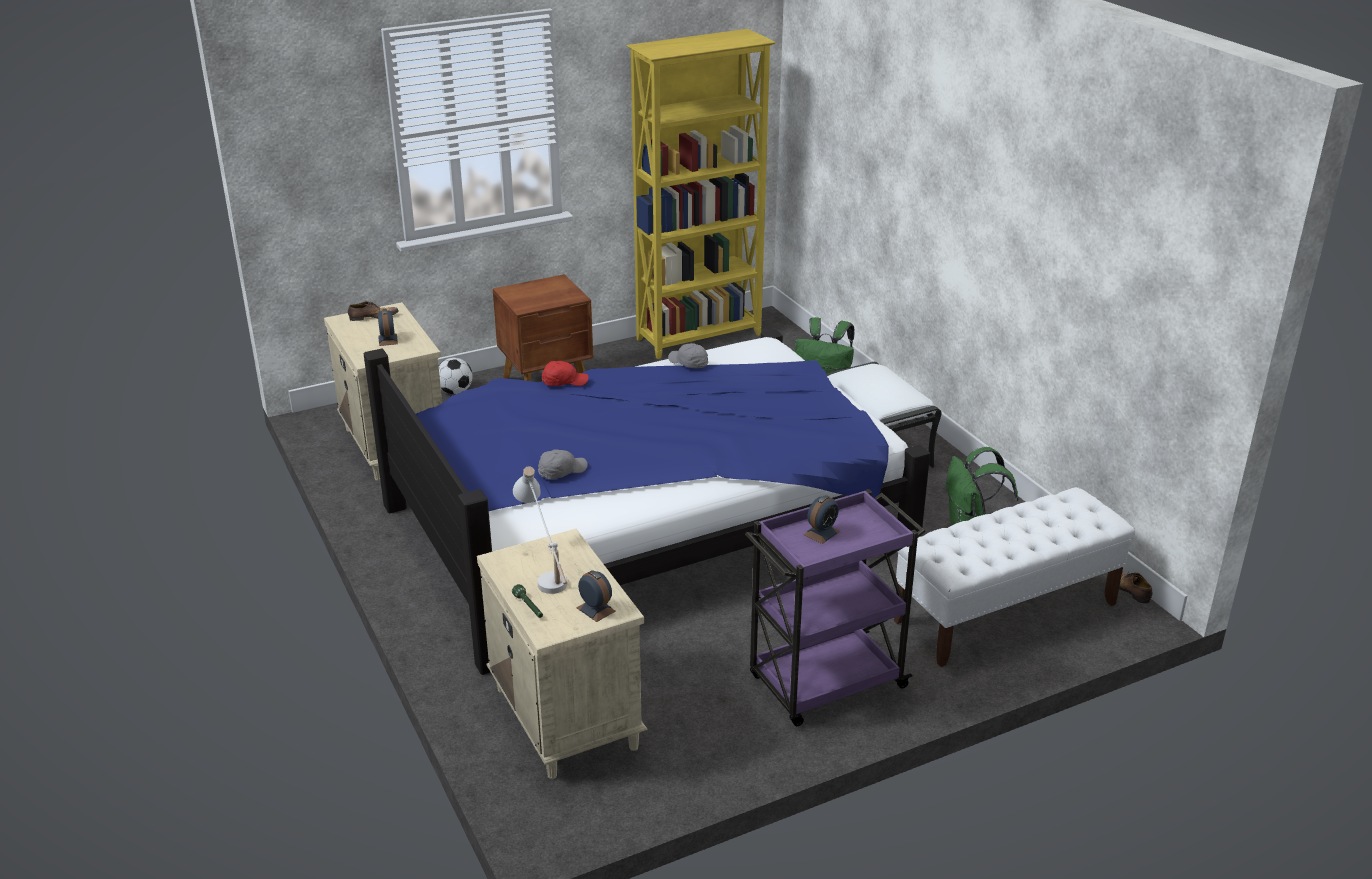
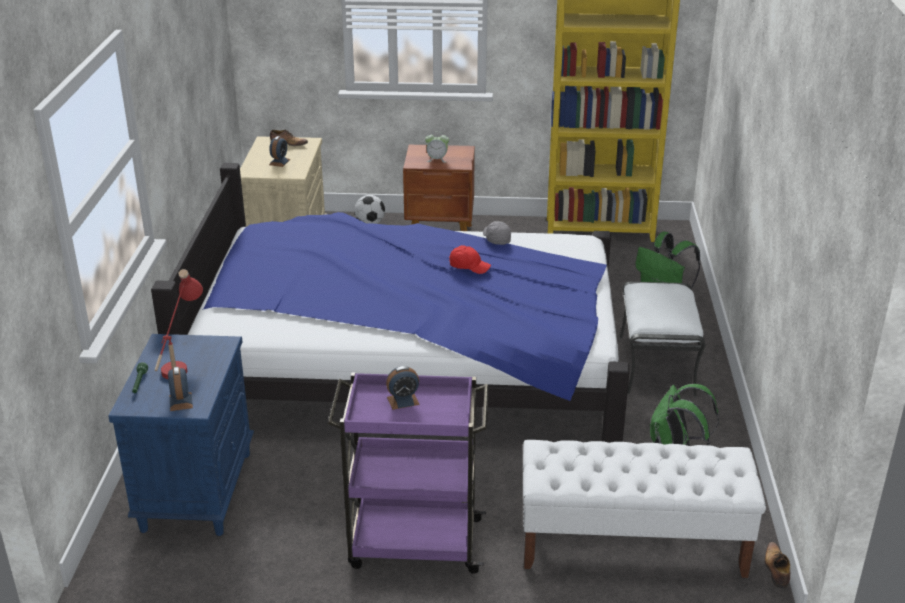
camera: 30 degrees right, 0 degrees up
beige nightstand [477,529,648,779] -> blue nightstand [108,334,254,536]
white table lamp [513,466,567,594] -> red table lamp [154,269,203,379]
grey cap [538,449,588,480] -> none
red cap [542,361,589,386] -> red cap moved to [449,245,491,274]
none -> alarm clock [425,131,449,163]

